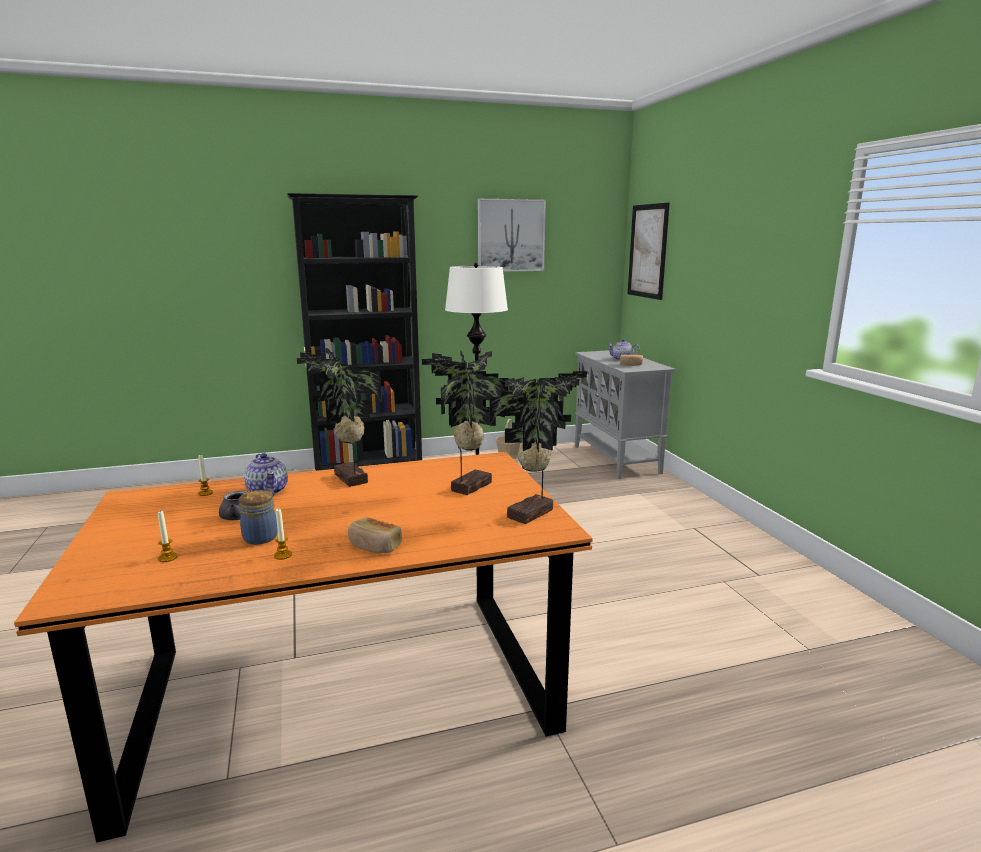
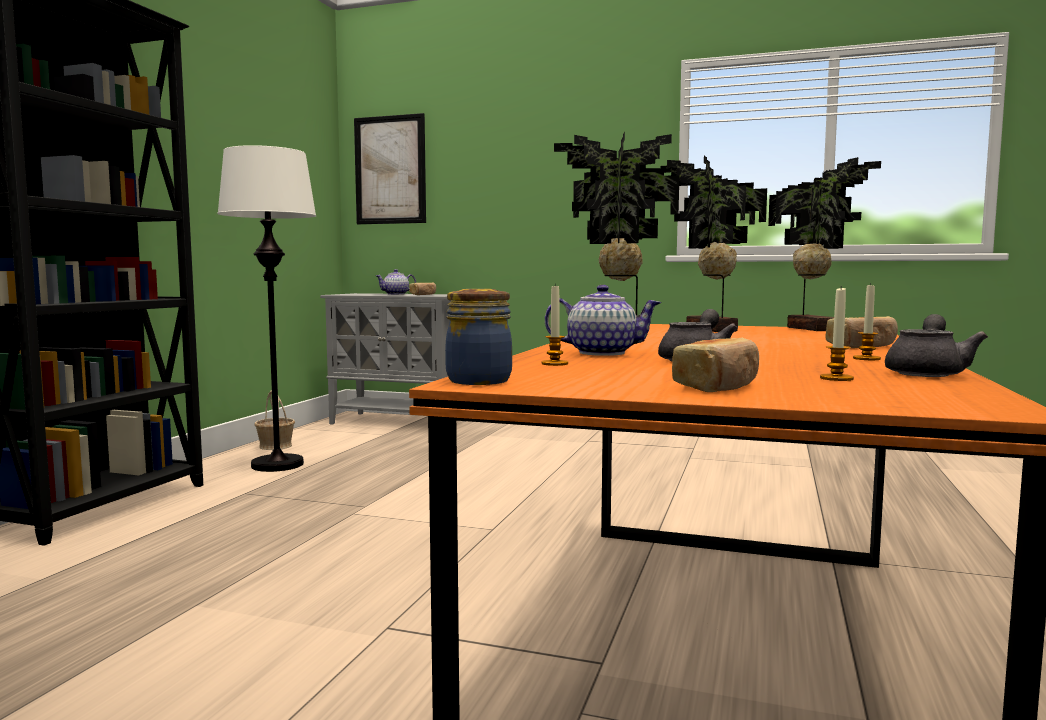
camera: 55 degrees left, 10 degrees down
jar [239,490,278,545] -> jar moved to [445,289,512,385]
picture [478,199,546,272] -> none
none -> bread [672,338,759,392]
none -> grey teapot [885,314,988,377]

